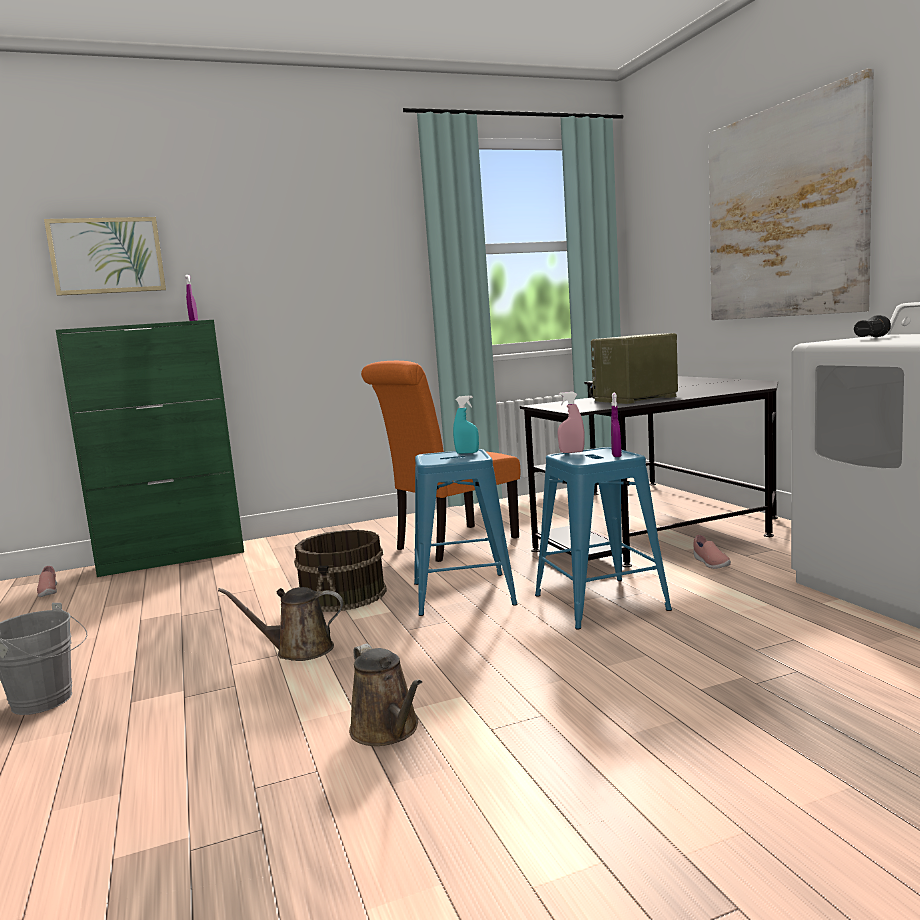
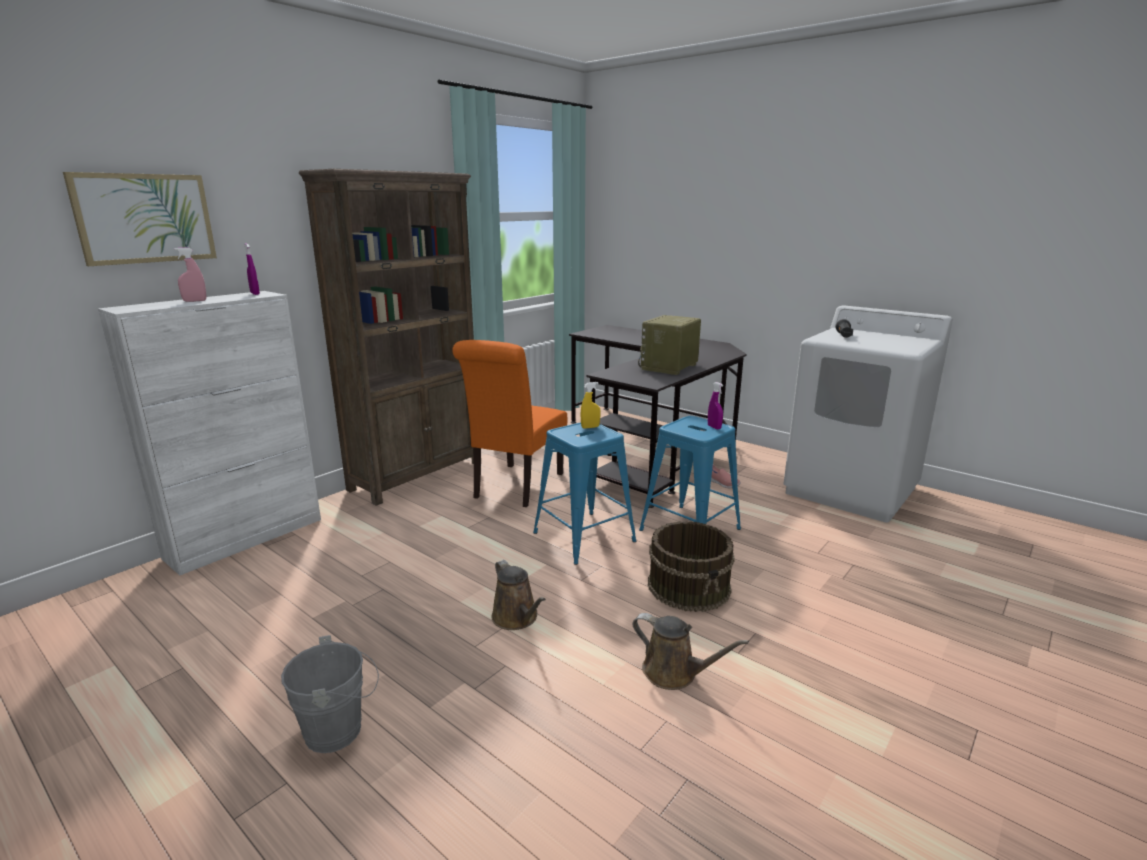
camera: 30 degrees left, 10 degrees up
pink shoe [37,566,57,597] -> none
green cabinet [56,320,244,577] -> white cabinet [98,291,321,576]
brown watering can [218,587,343,661] -> brown watering can turned 90 degrees counterclockwise [491,560,546,630]
brown bucket [294,530,387,612] -> brown bucket moved to [648,521,735,612]
turquoise spray bottle [453,396,479,454] -> yellow spray bottle [580,382,600,429]
pink spray bottle [558,392,585,453] -> pink spray bottle moved to [174,248,206,302]
picture [708,69,874,320] -> none
none -> brown bookcase [299,169,474,506]

